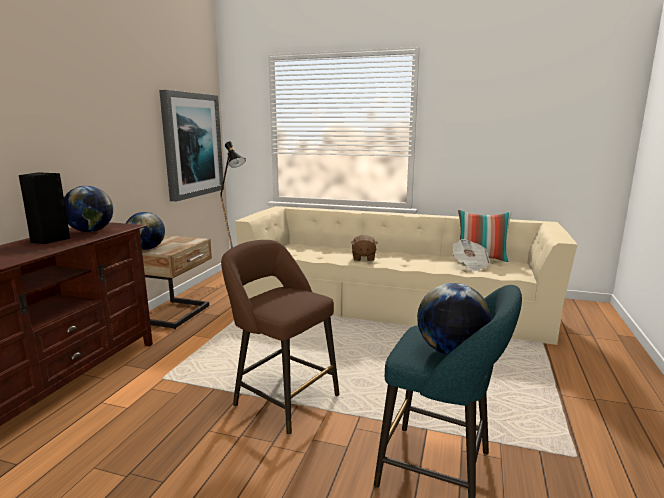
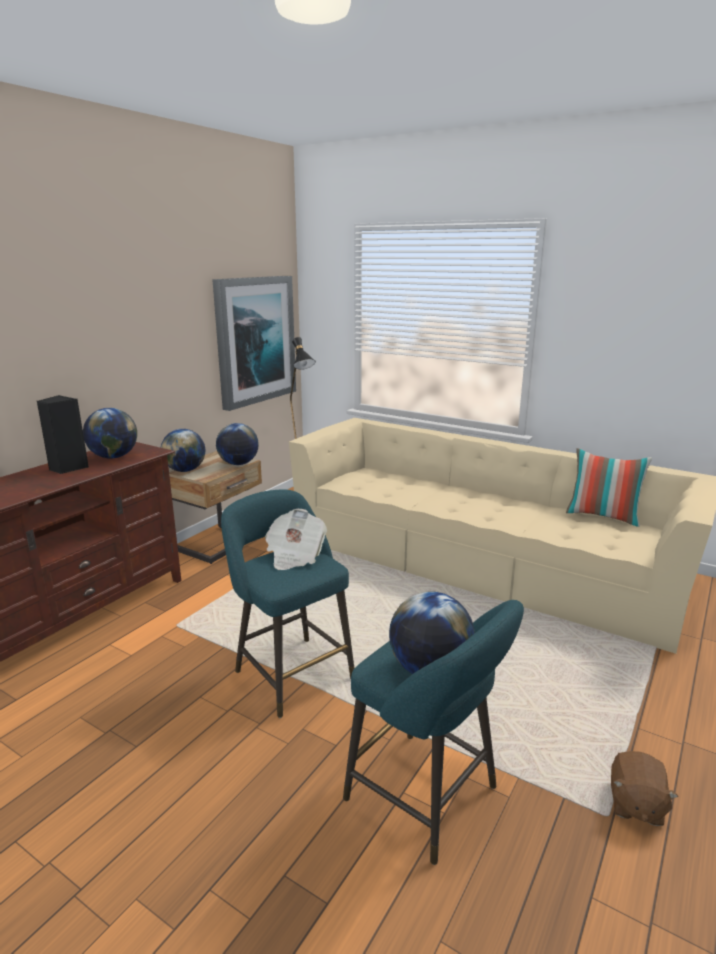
camera: 15 degrees right, 5 degrees up
brown stool [221,240,339,435] -> turquoise stool [221,489,355,718]
brown plush toy [351,235,378,261] -> brown plush toy moved to [611,751,678,826]
newspaper [453,239,490,271] -> newspaper moved to [265,509,327,570]
none -> globe [216,423,259,465]

